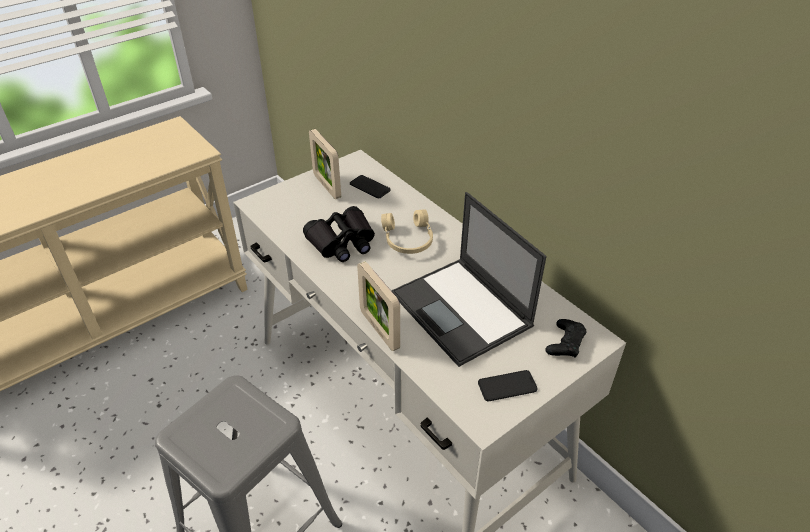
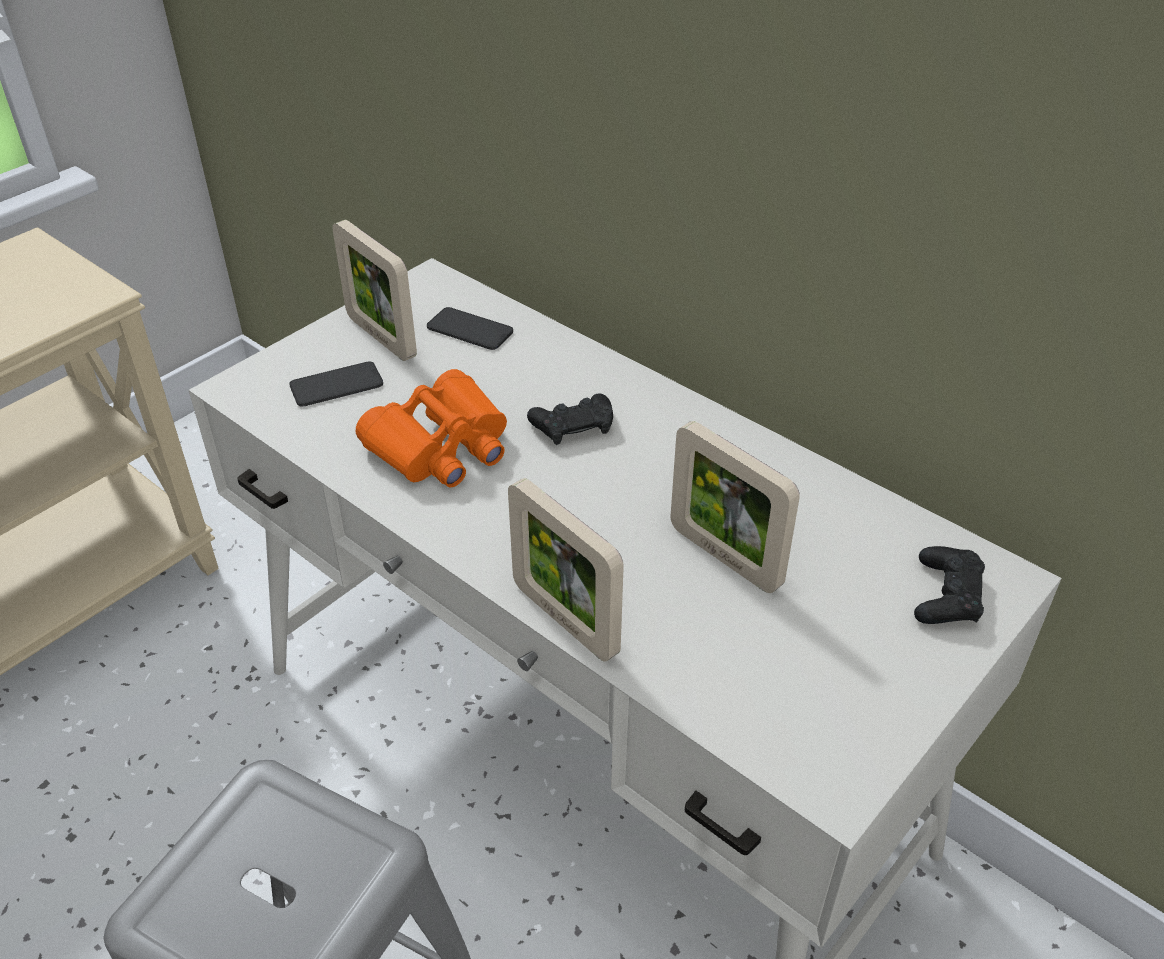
camera: 10 degrees left, 0 degrees up
black binoculars [303,206,375,262] -> orange binoculars [356,369,507,487]
beige headphones [381,209,433,254] -> black game controller [527,393,613,445]
laptop [392,192,547,367] -> picture frame [670,421,800,593]
phone [478,370,538,402] -> phone moved to [289,361,383,407]

